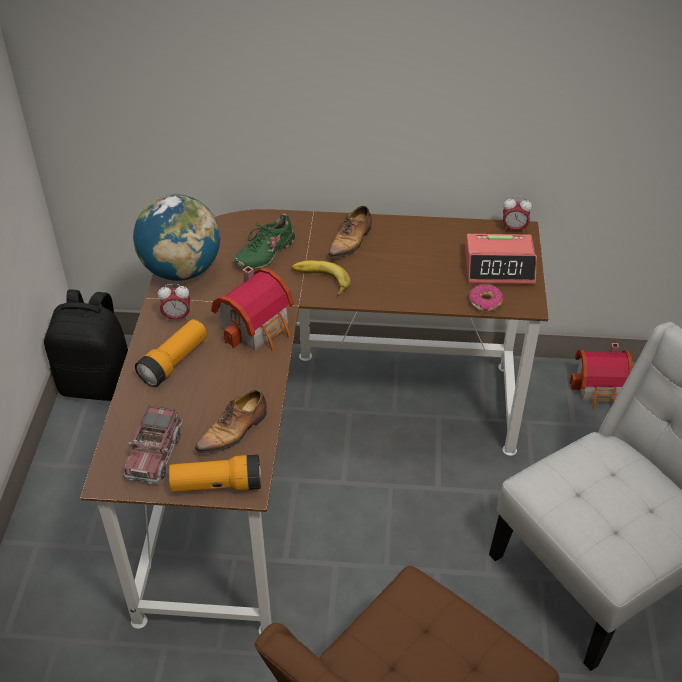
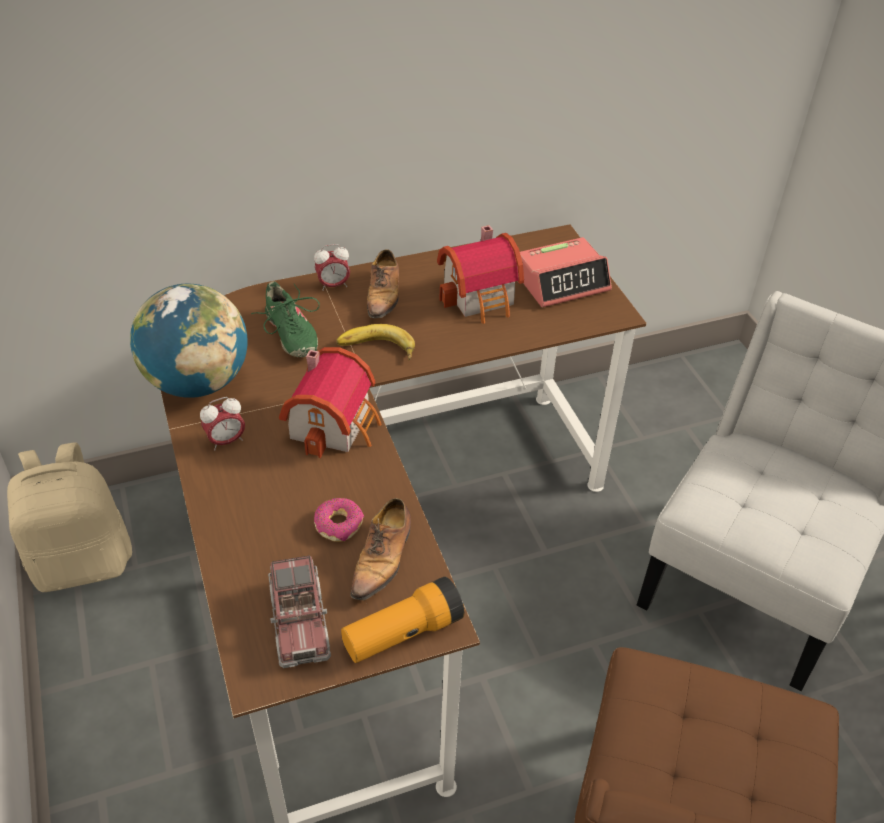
camera: 25 degrees left, 0 degrees up
black backpack [44,289,128,401] -> beige backpack [7,442,132,592]
flashlight [135,319,207,387] -> none
green shoe [233,214,295,269] -> green shoe turned 45 degrees counterclockwise [251,281,320,357]
donut [470,284,504,312] -> donut moved to [314,498,364,542]
alarm clock [503,196,532,233] -> alarm clock moved to [314,244,350,291]
toy house [570,343,633,409] -> toy house moved to [437,225,524,324]

